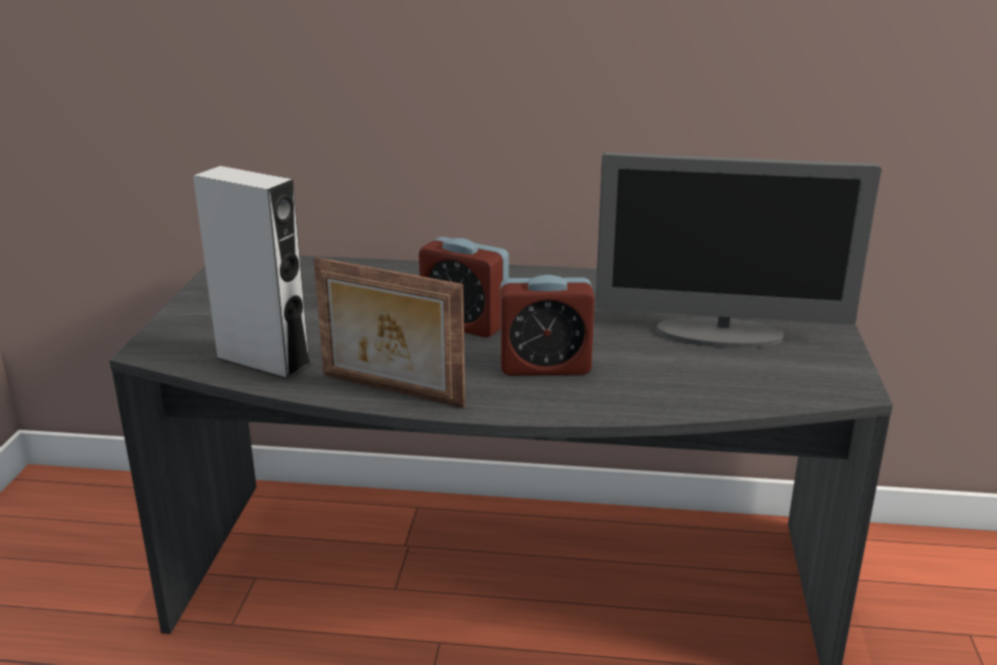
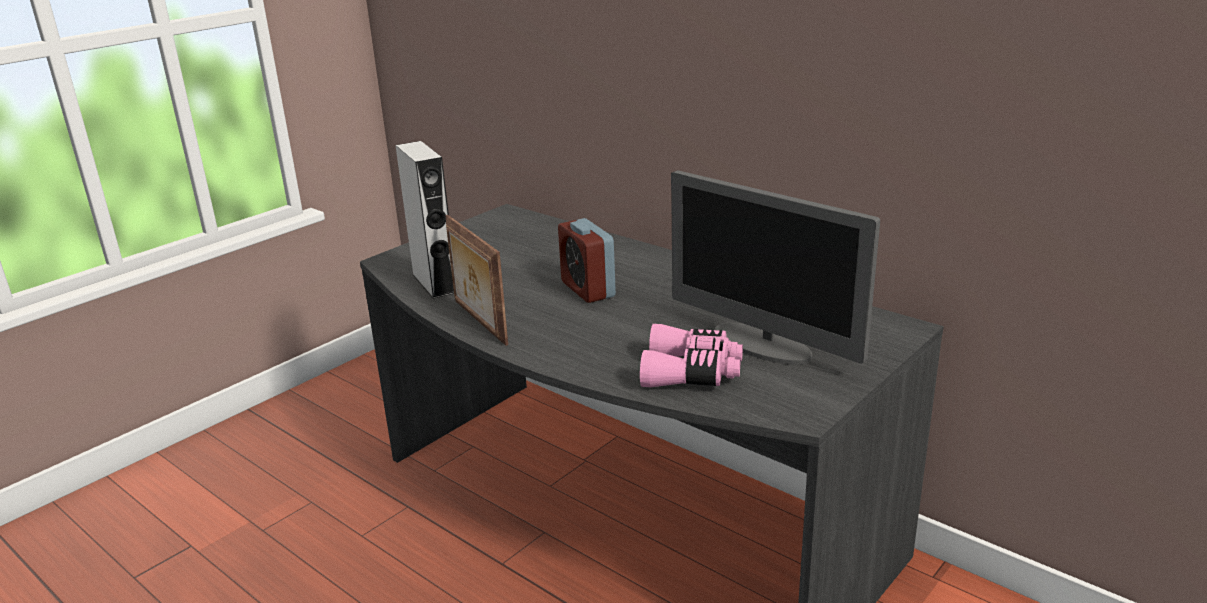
camera: 35 degrees right, 0 degrees up
alarm clock [500,275,595,375] -> none
none -> pink binoculars [640,324,743,387]

